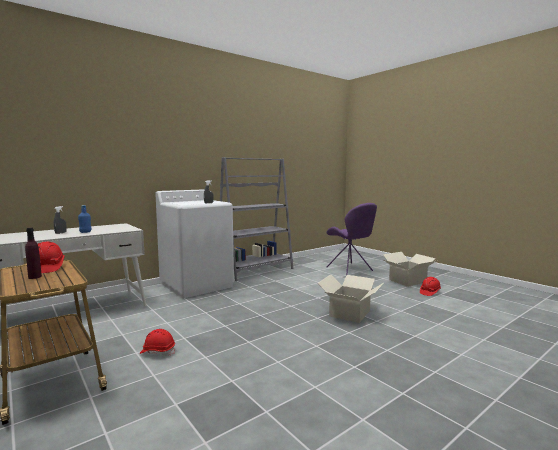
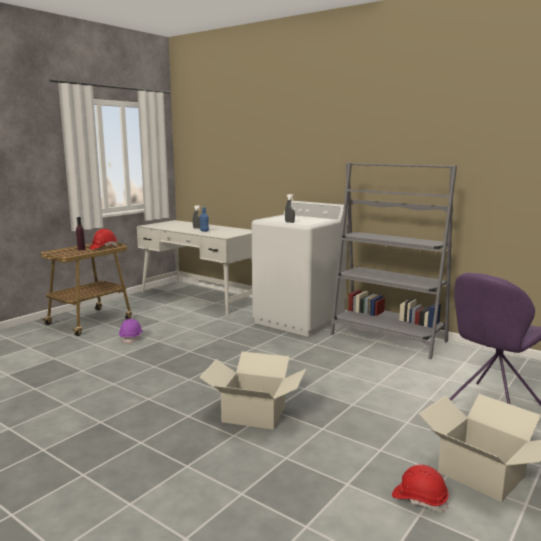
camera: 75 degrees right, 5 degrees up
red hard hat [139,329,175,356] -> purple hard hat [119,319,143,344]

